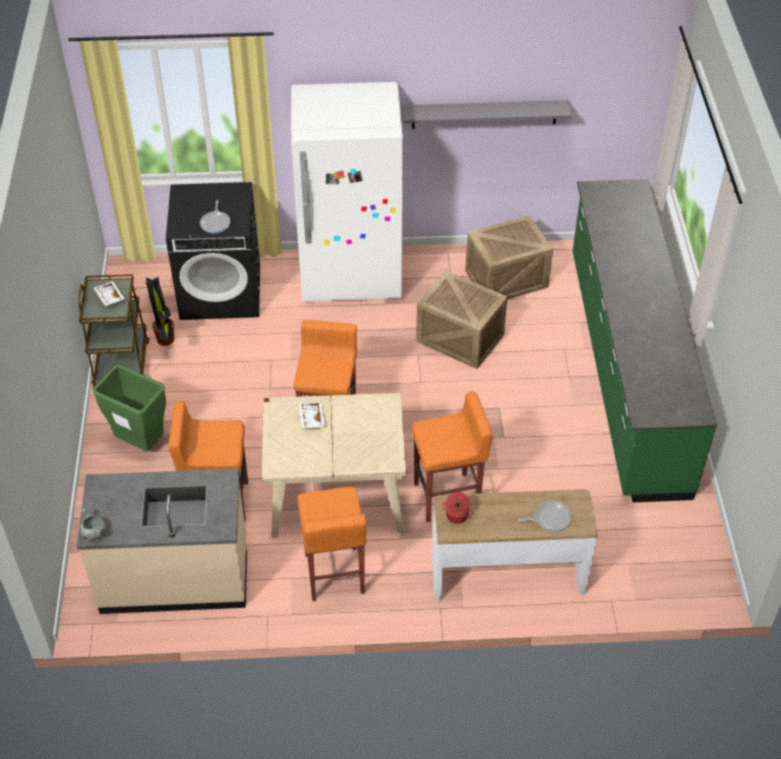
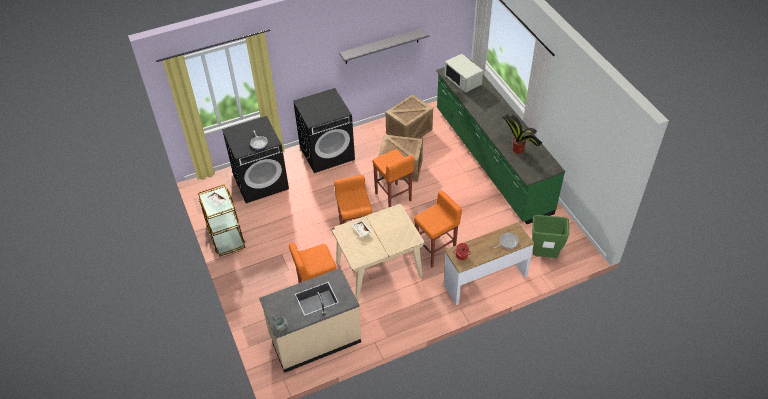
camera: 20 degrees left, 0 degrees up
green trash can [93,365,166,451] -> green trash can moved to [532,215,569,258]
potted plant [146,277,174,346] -> potted plant moved to [503,114,542,154]
white fridge [291,82,403,302] -> black washing machine [293,88,355,173]
orange stool [297,487,367,601] -> orange stool moved to [372,149,415,207]
none -> white microwave [444,54,483,93]

